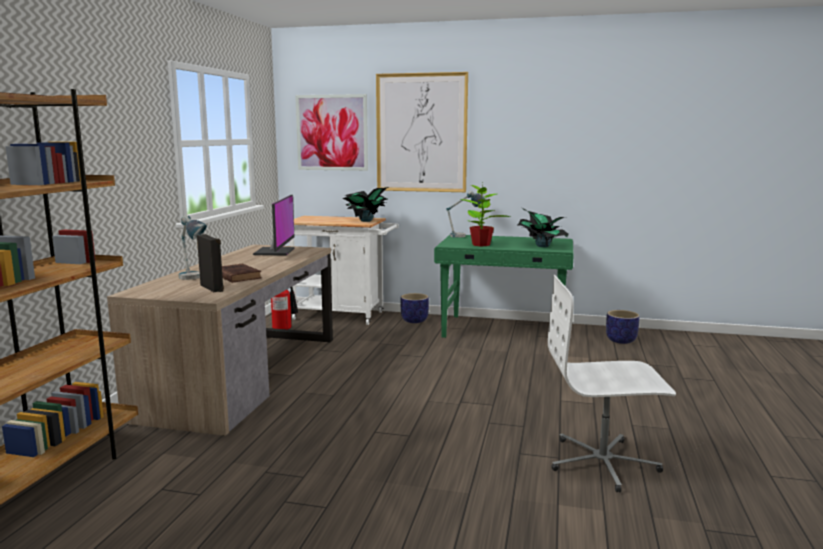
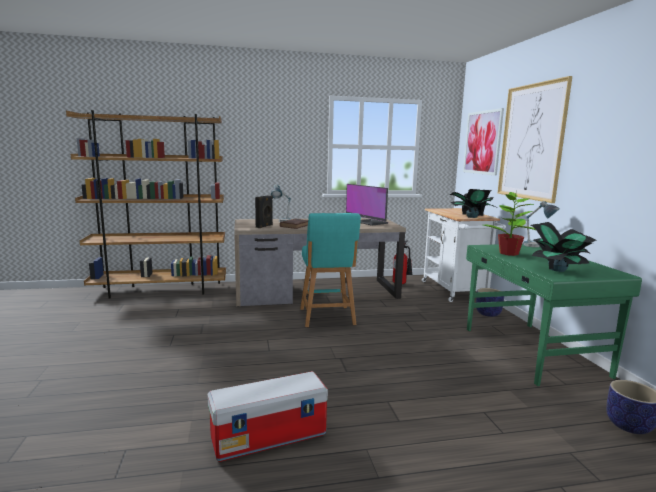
camera: 65 degrees right, 0 degrees up
monitor [253,195,295,255] -> monitor turned 75 degrees clockwise [346,184,388,226]
white office chair [548,275,676,492] -> storage box [207,371,328,462]
none -> turquoise stool [300,213,361,327]

